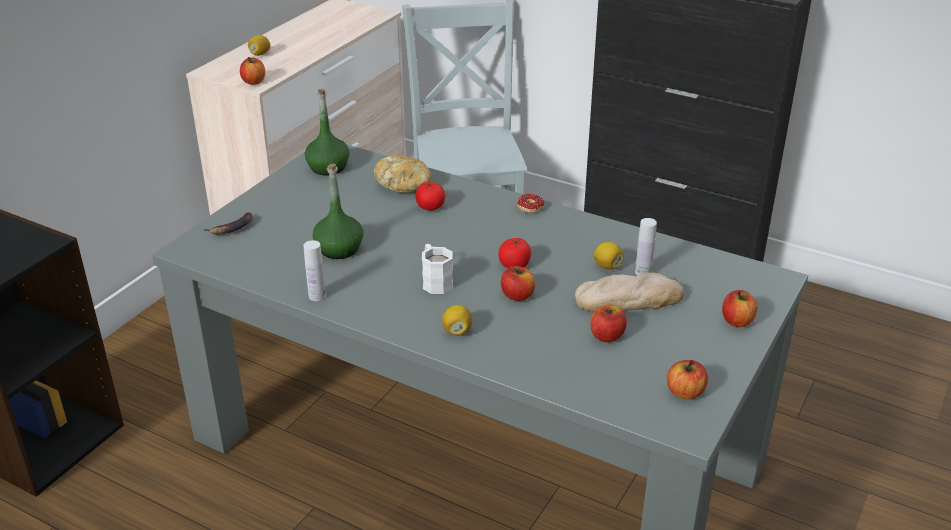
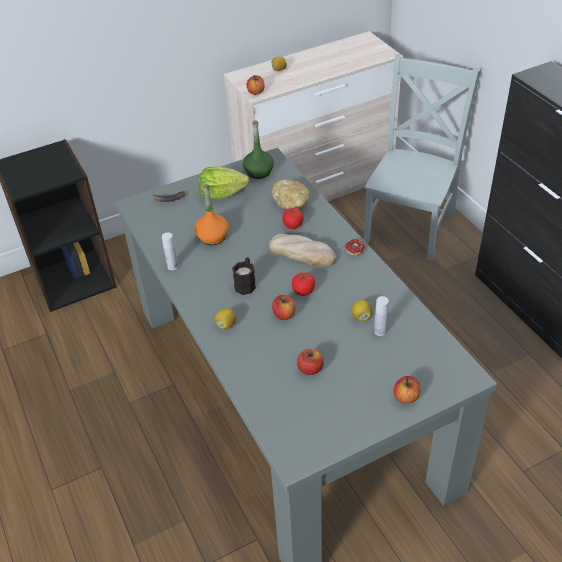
camera: 35 degrees right, 10 degrees up
green bottle [313,163,363,259] -> orange bottle [195,184,229,245]
white mug [422,244,453,294] -> black mug [232,257,256,295]
bread [575,273,684,312] -> bread moved to [269,234,336,267]
apple [667,360,708,400] -> none
none -> lettuce [199,166,249,200]

